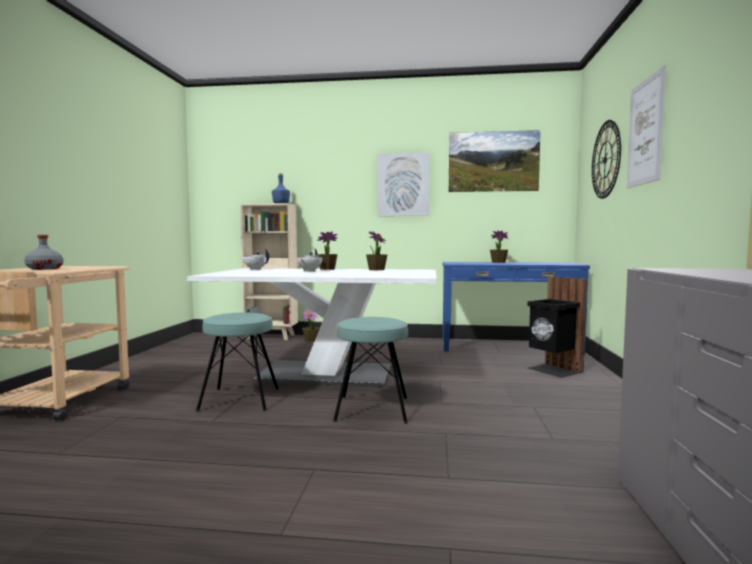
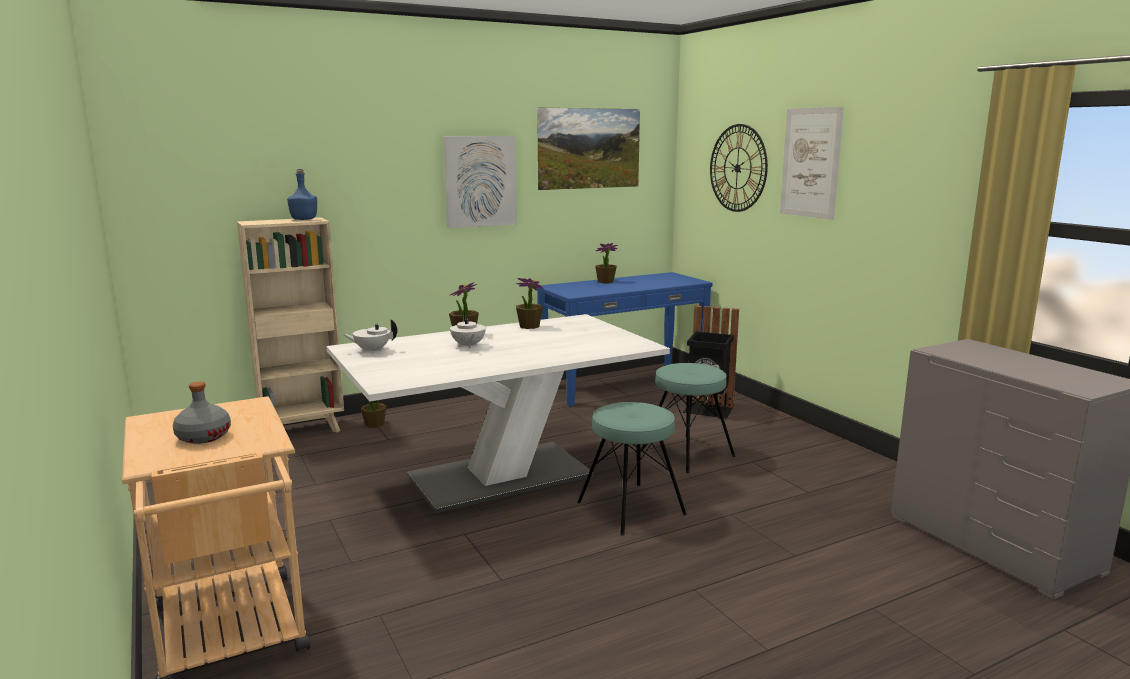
camera: 35 degrees left, 10 degrees up
turquoise stool [196,313,279,412] -> turquoise stool moved to [641,363,735,473]

